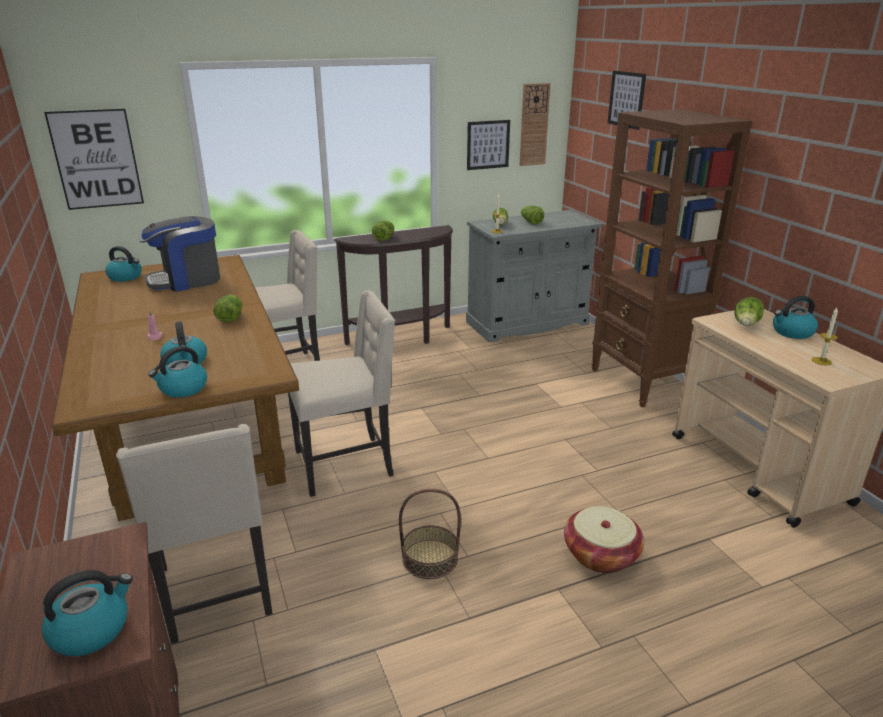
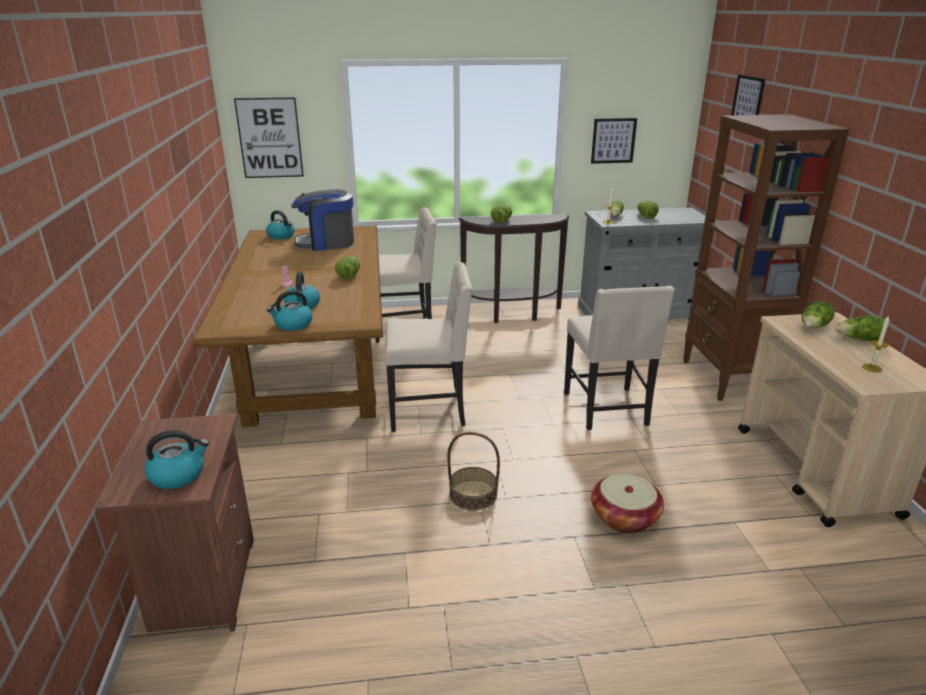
camera: 15 degrees right, 0 degrees up
beige chair [116,424,272,644] -> beige chair moved to [564,286,675,430]
wall clock [519,83,551,166] -> none
kettle [773,296,818,339] -> lettuce [835,315,884,341]

